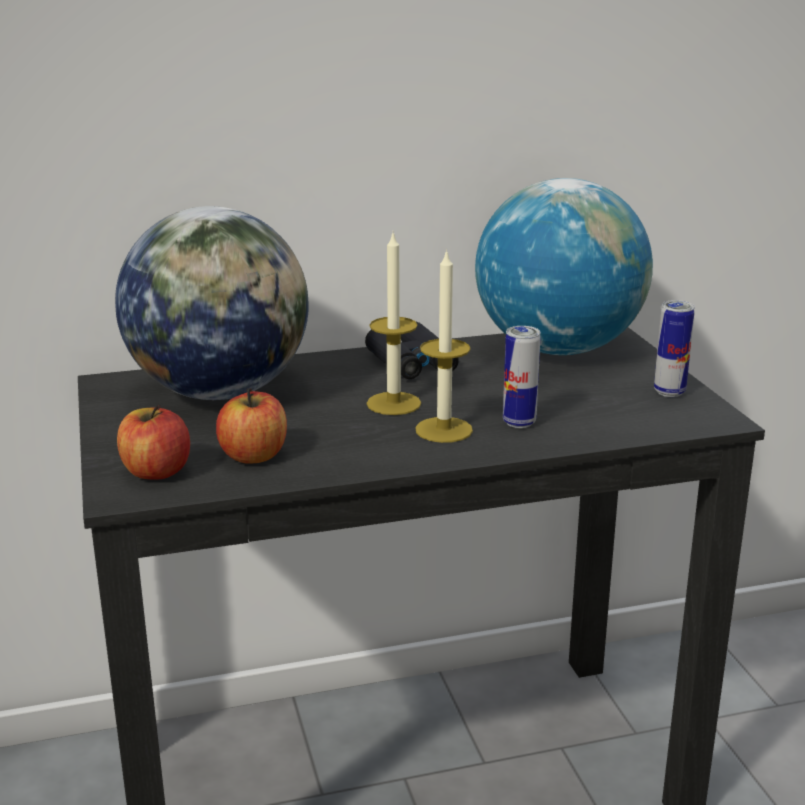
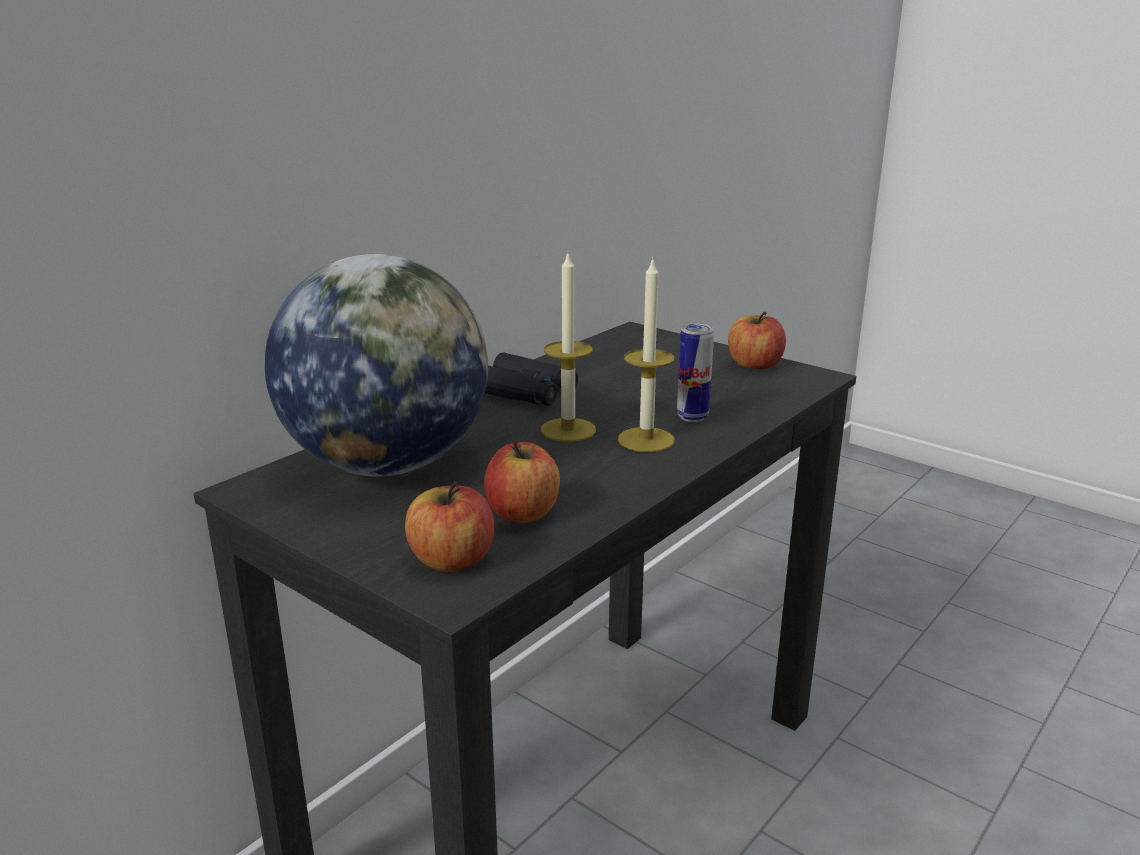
camera: 35 degrees left, 0 degrees up
globe [475,178,653,355] -> none
can [654,300,695,397] -> apple [728,311,786,369]

